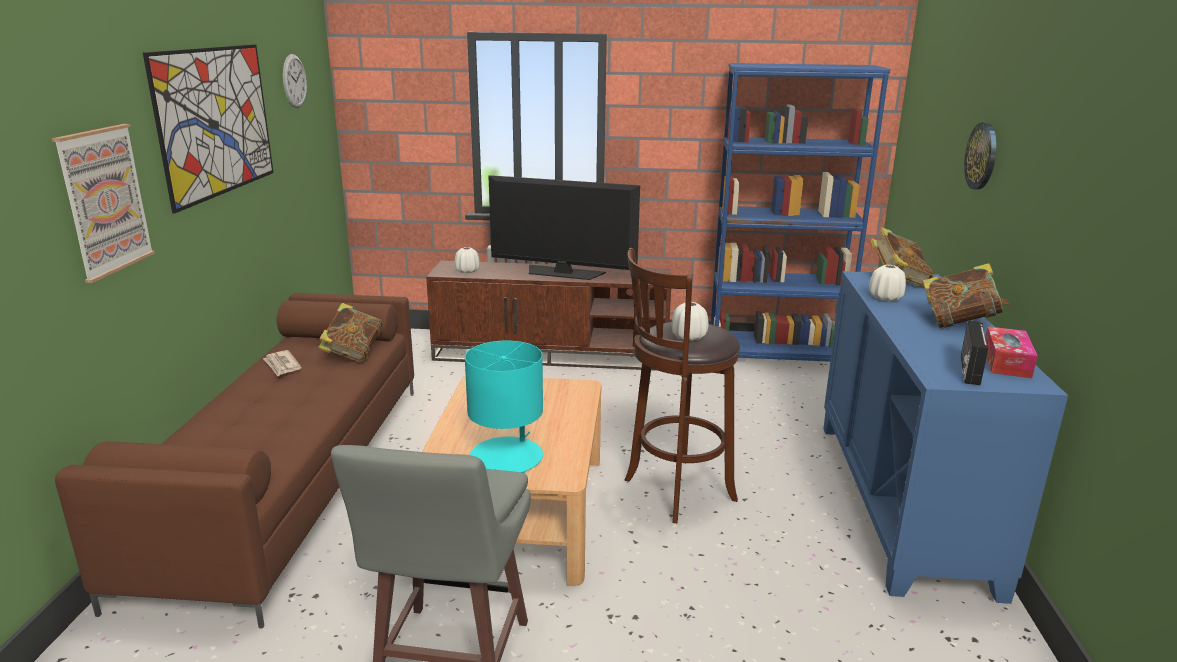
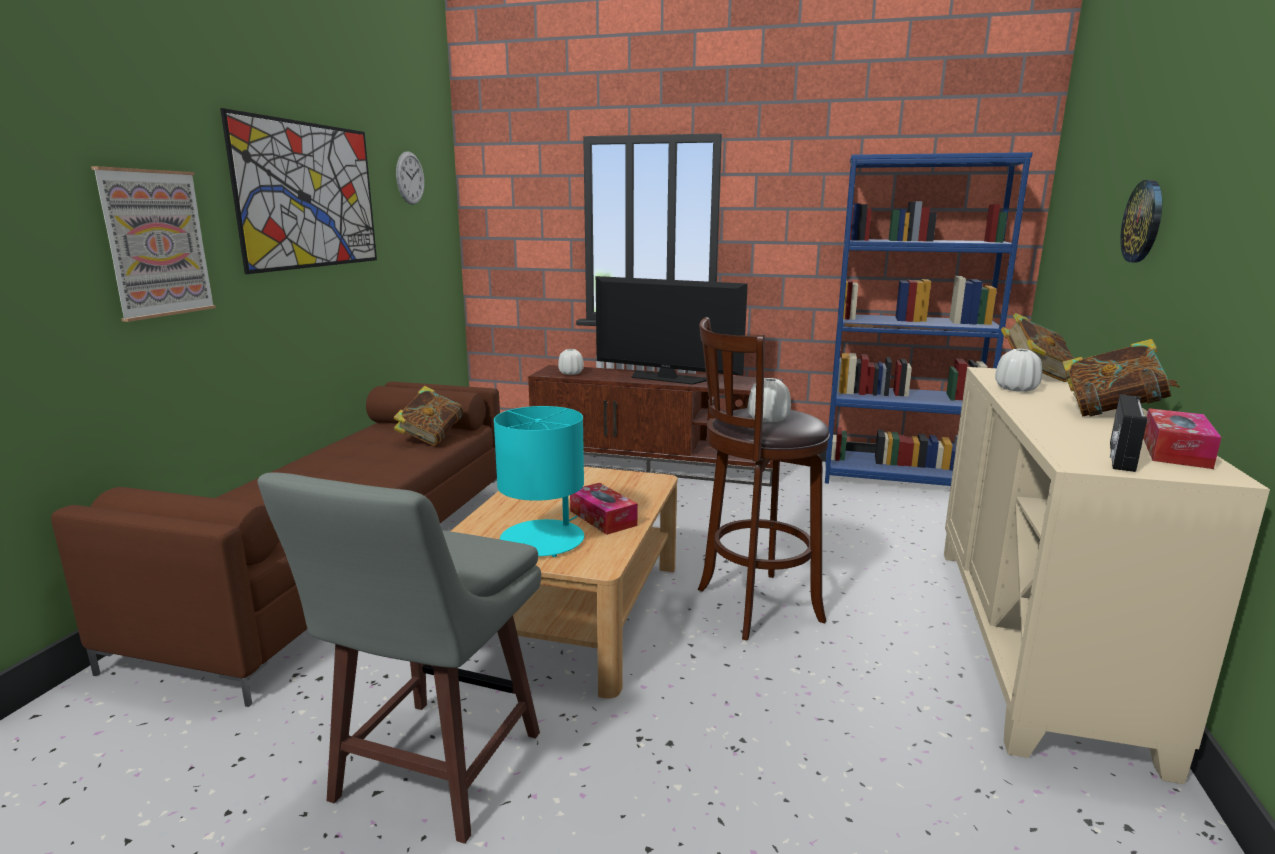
camera: 10 degrees right, 5 degrees down
newspaper [263,350,301,376] -> none
blue cabinet [823,271,1068,604] -> beige cabinet [944,367,1270,784]
none -> tissue box [570,483,638,535]

